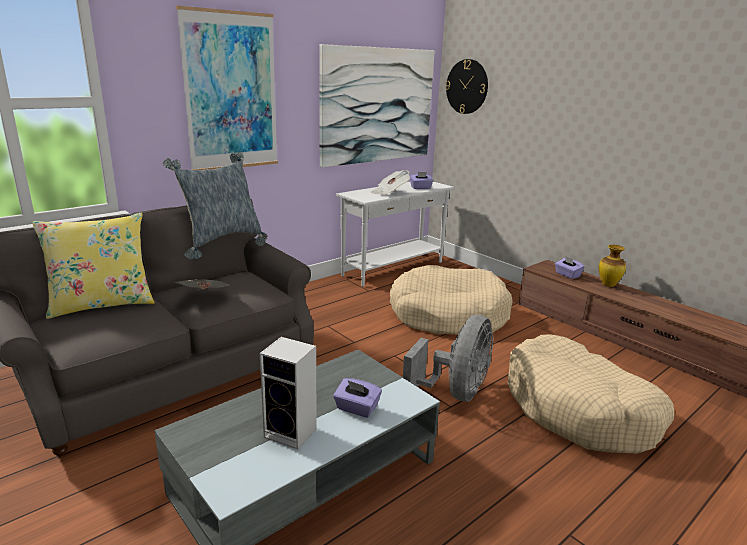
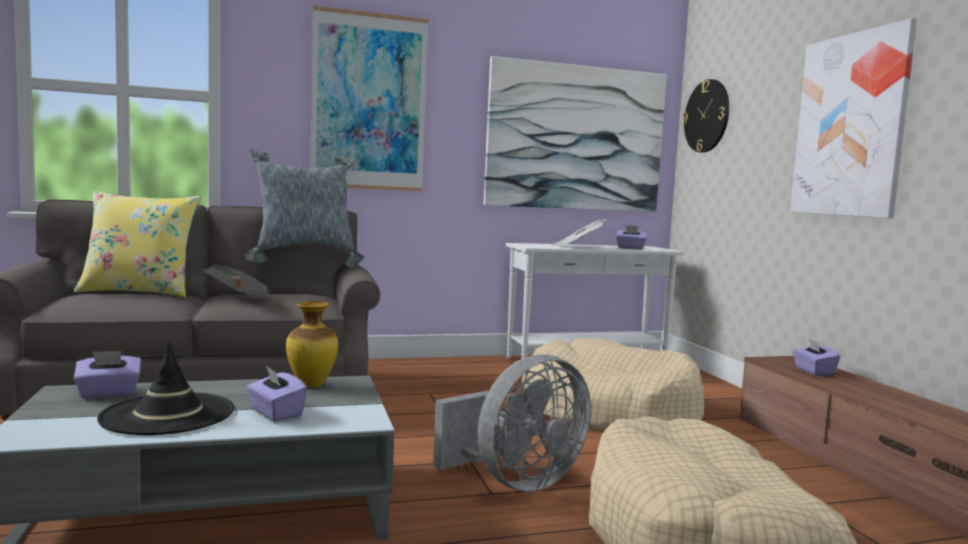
camera: 25 degrees right, 15 degrees down
speaker [260,337,317,449] -> black hat [97,341,234,435]
vase [599,245,626,287] -> vase moved to [286,301,338,388]
none -> purple tissue box [74,351,141,398]
none -> picture [790,18,917,218]

